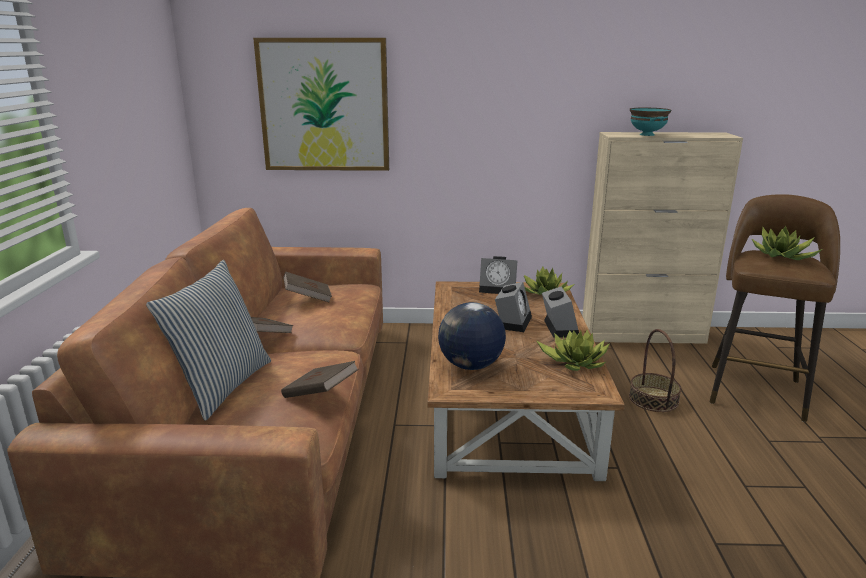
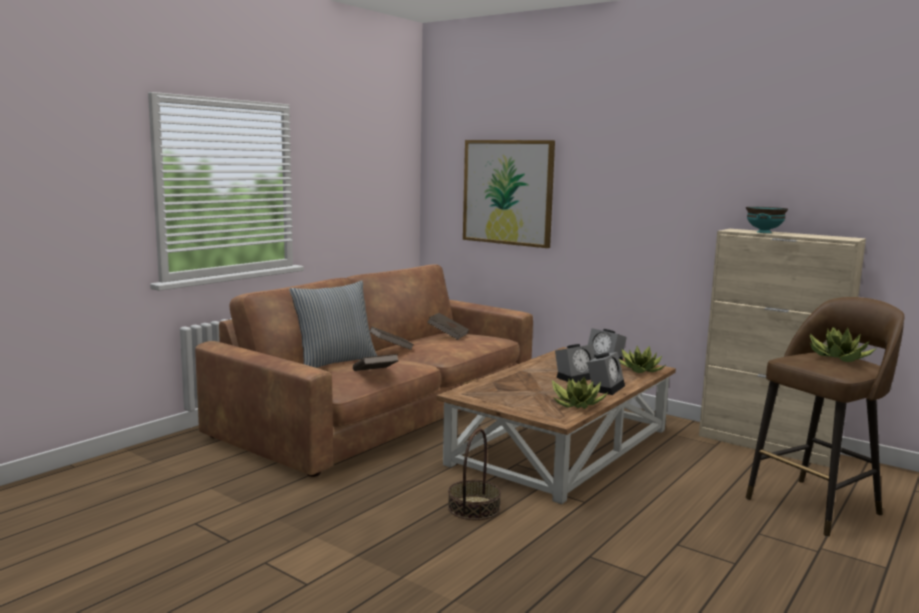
camera: 35 degrees right, 10 degrees down
globe [438,302,506,370] -> none
basket [629,329,682,412] -> basket moved to [448,429,501,520]

